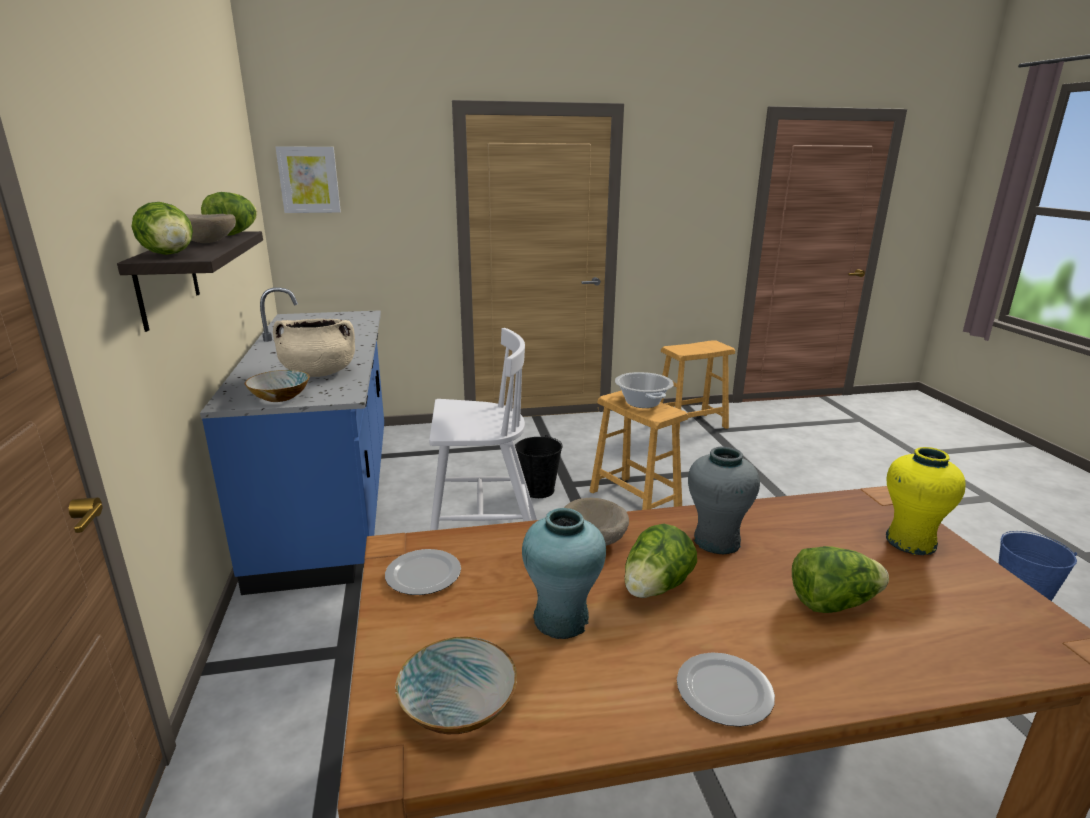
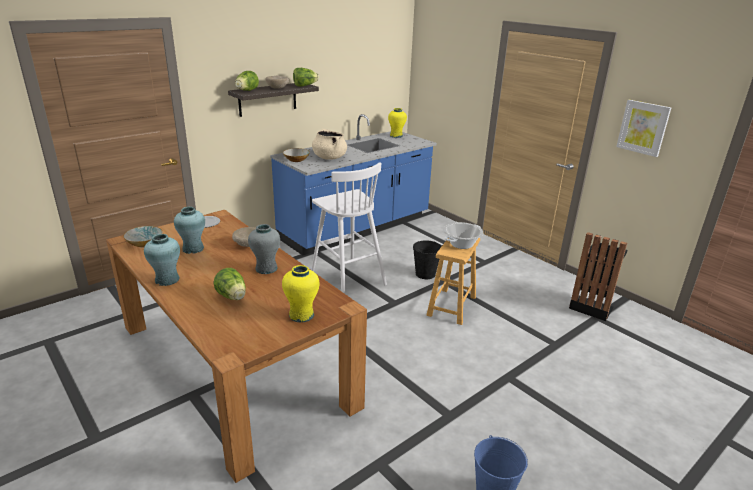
camera: 60 degrees right, 5 degrees up
picture [275,146,341,213] -> picture moved to [616,100,671,157]
lettuce [624,524,697,598] -> none
brown stool [660,340,735,431] -> black trash can [569,232,627,321]
plate [677,652,775,727] -> turquoise vase [144,234,180,286]
none -> yellow vase [388,108,407,138]

